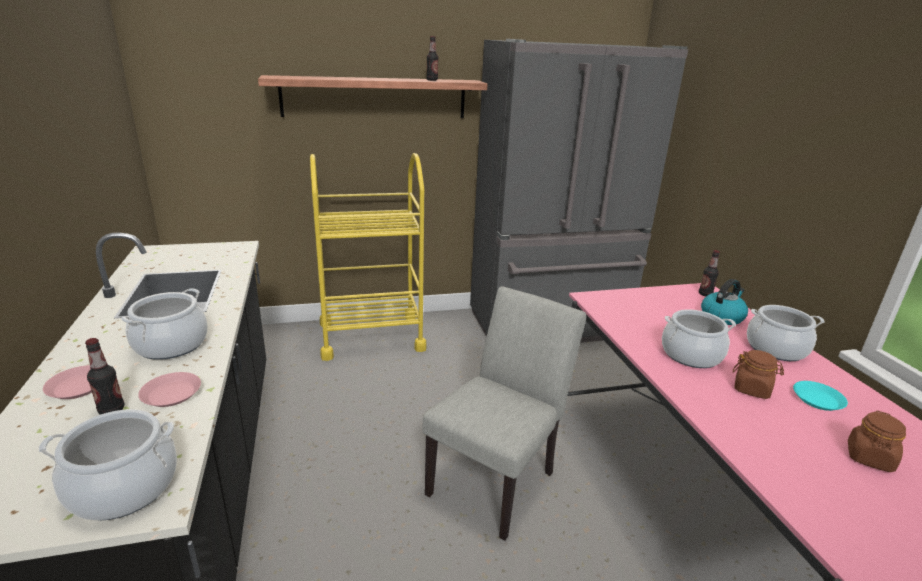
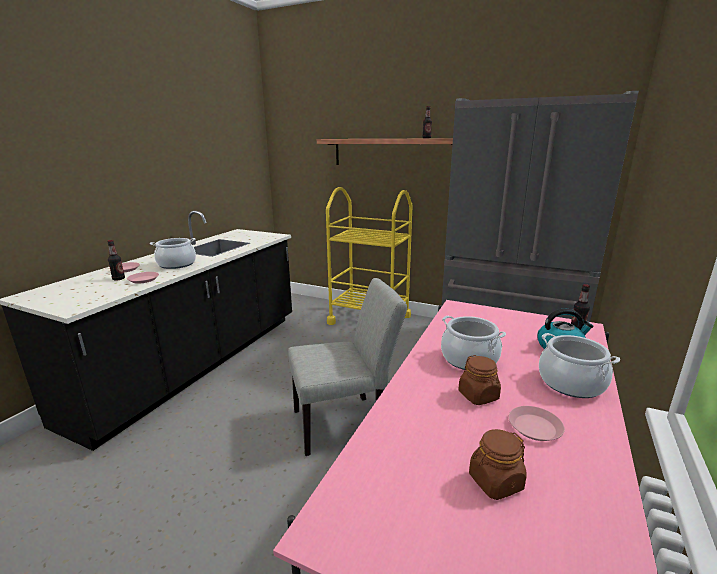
camera: 40 degrees right, 5 degrees down
cooking pot [39,409,177,521] -> none
turquoise plate [793,381,848,411] -> pink plate [509,406,565,441]

